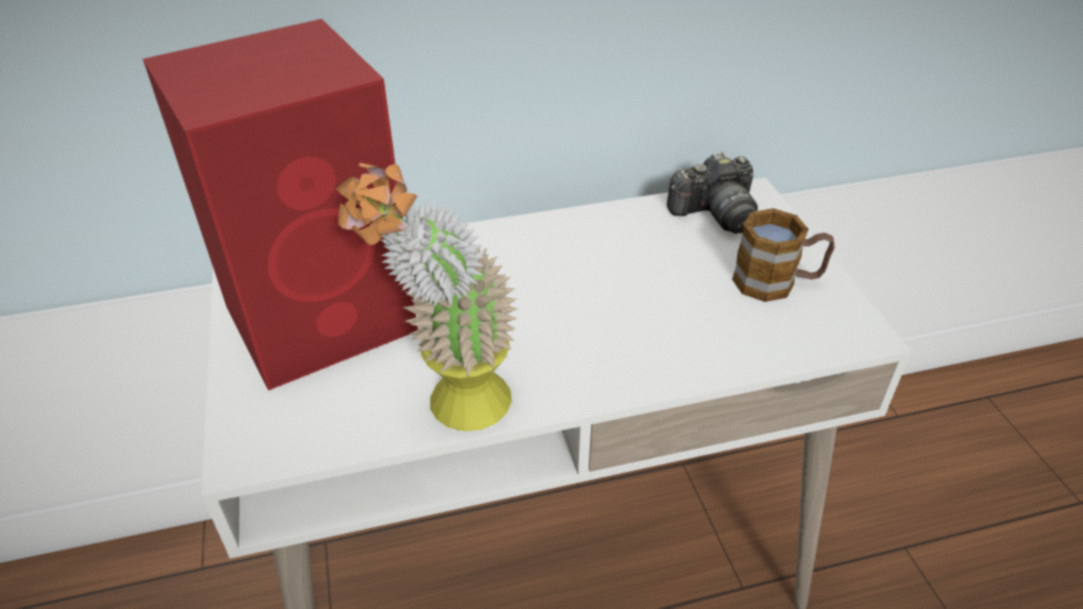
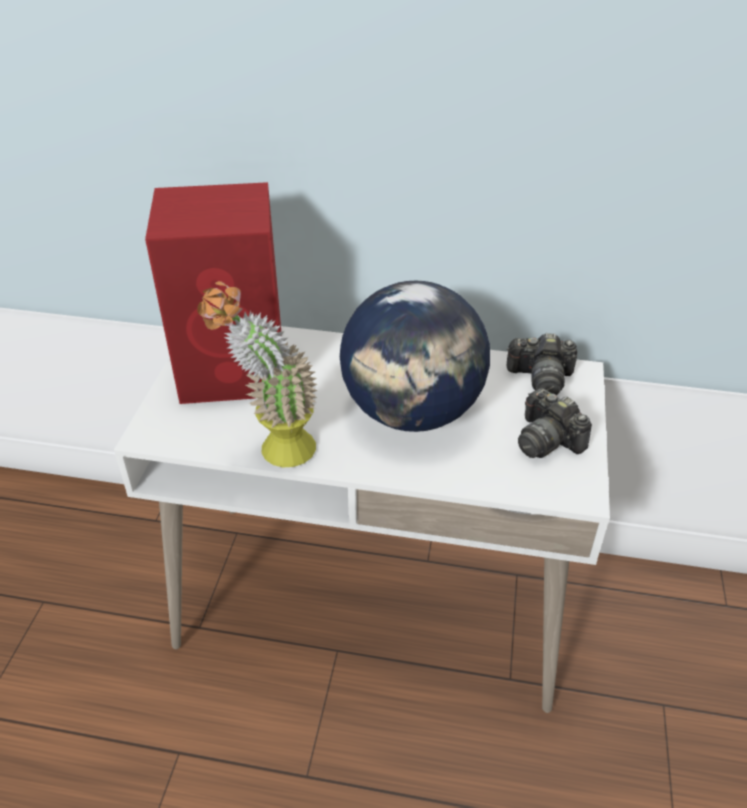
camera: 25 degrees right, 0 degrees up
mug [732,208,835,302] -> camera [518,388,592,458]
none -> globe [340,281,490,432]

